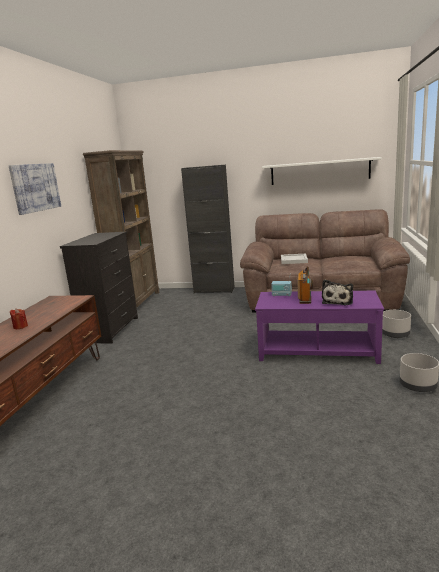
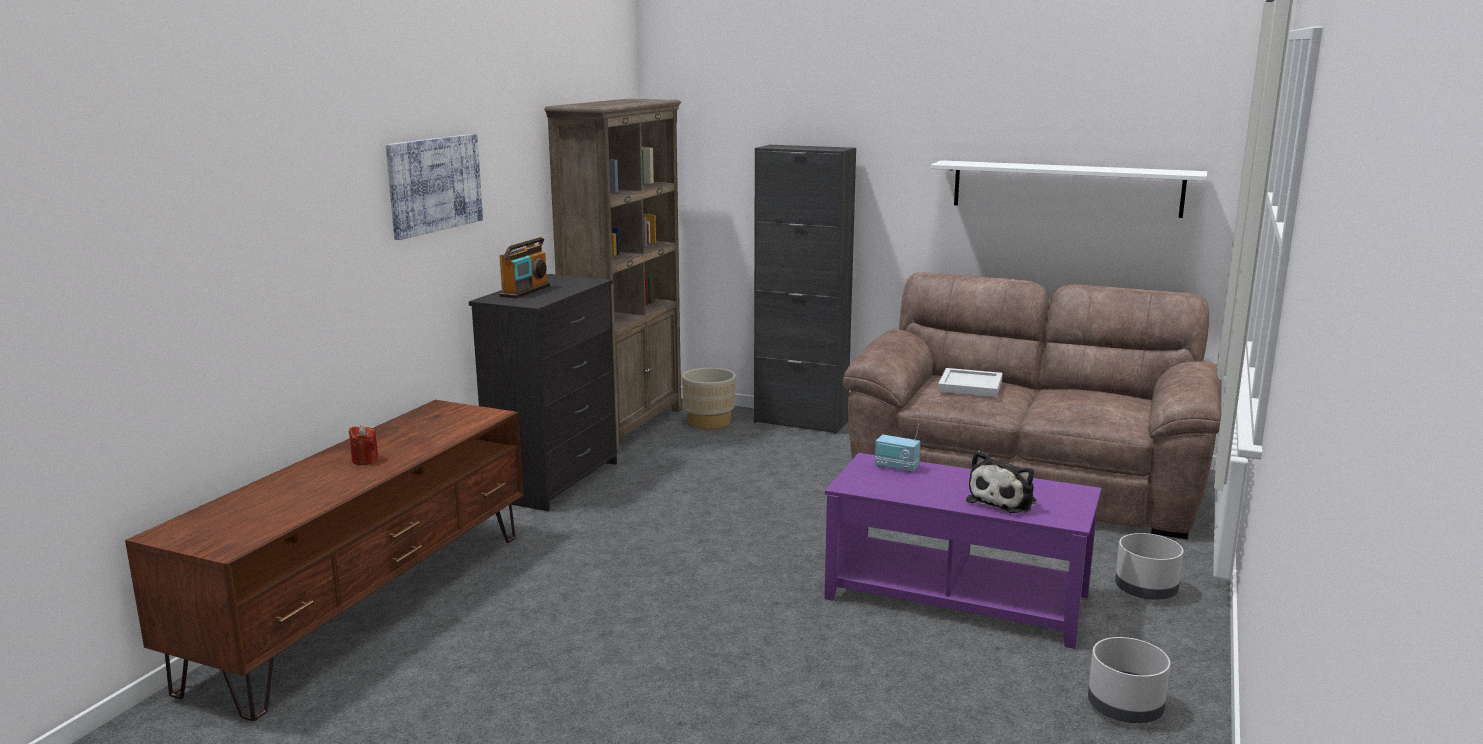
camera: 10 degrees right, 0 degrees up
radio [297,266,313,304] -> radio moved to [500,237,550,298]
none -> beige planter [682,368,735,430]

